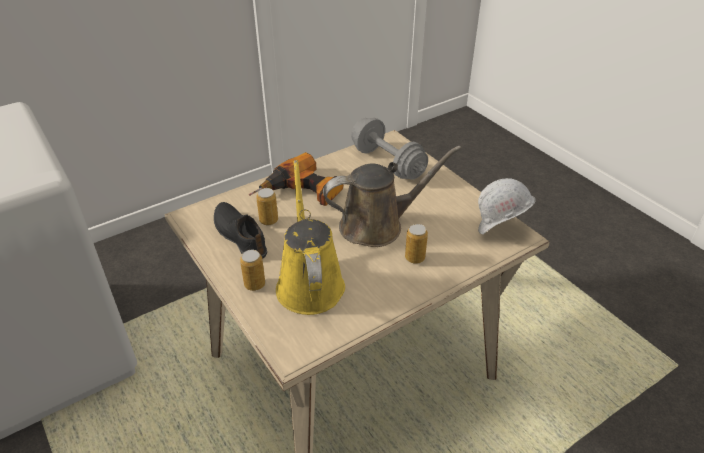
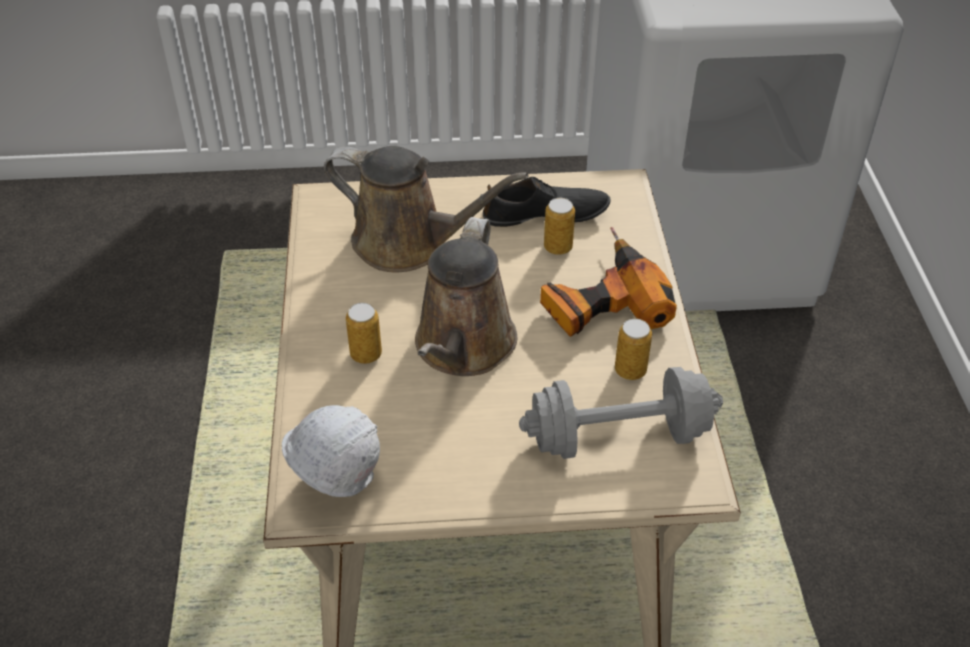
camera: 120 degrees right, 5 degrees up
can [240,250,265,291] -> can moved to [615,318,652,380]
yellow watering can [276,160,345,315] -> brown watering can [324,146,529,272]

